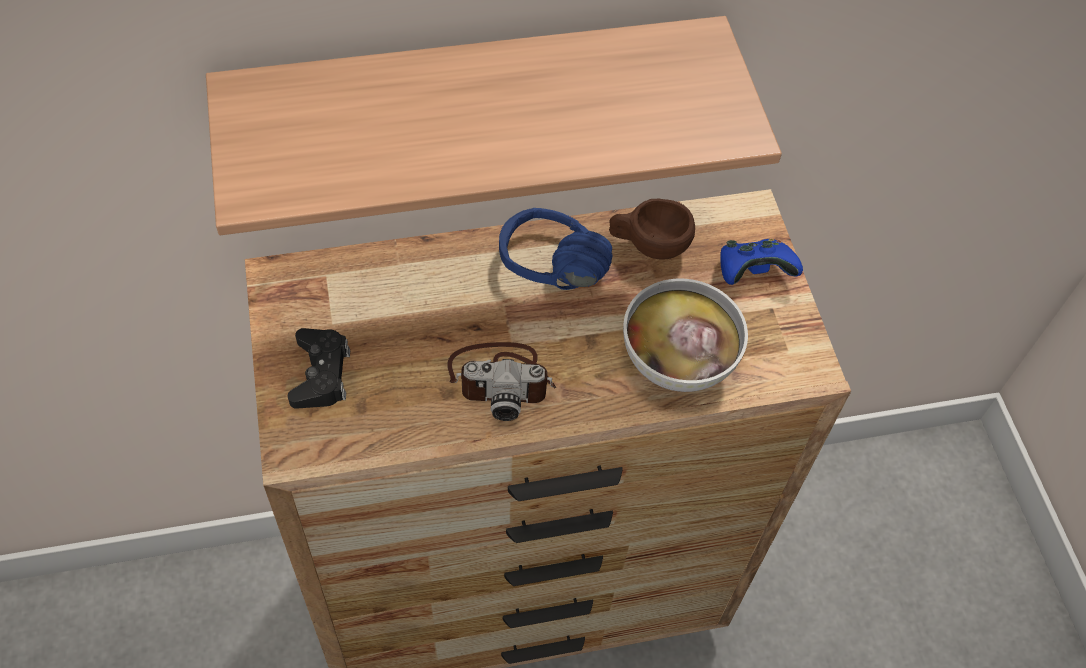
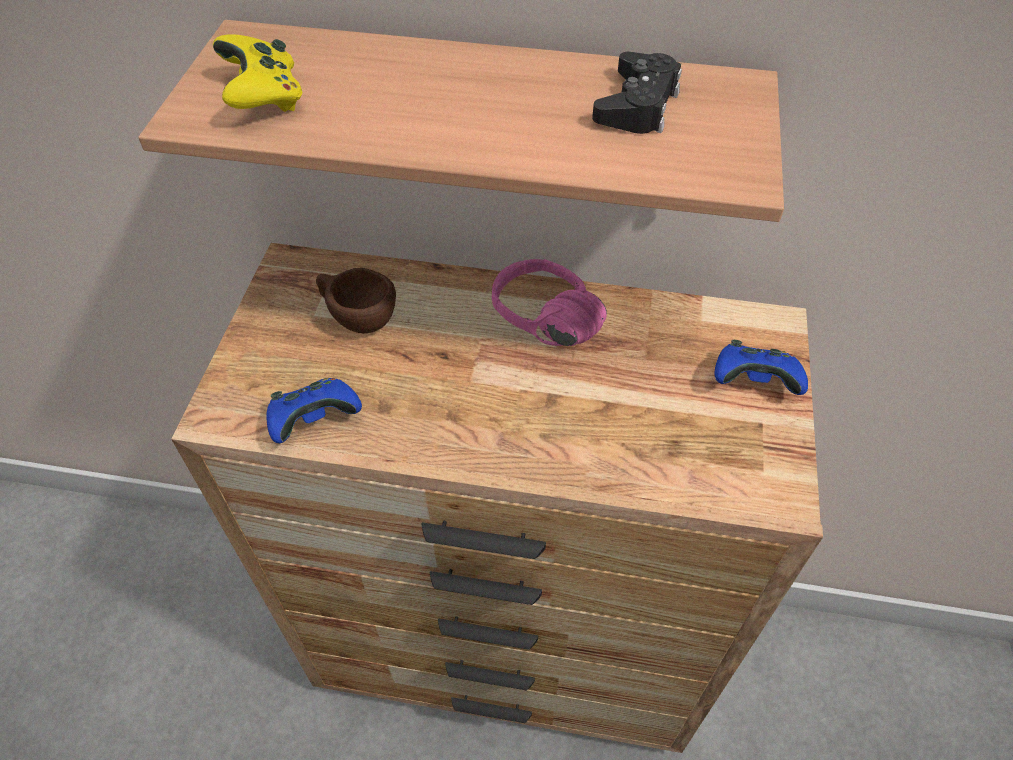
camera: 25 degrees right, 5 degrees down
black game controller [288,328,350,409] -> black game controller moved to [592,52,682,134]
camera [447,342,556,421] -> none
blue headphones [499,208,613,290] -> pink headphones [492,259,607,346]
brown cup [609,199,695,260] -> brown cup moved to [316,268,396,333]
bowl [623,279,748,392] -> none
none -> yellow game controller [213,34,302,112]
none -> blue game controller [266,378,362,443]

